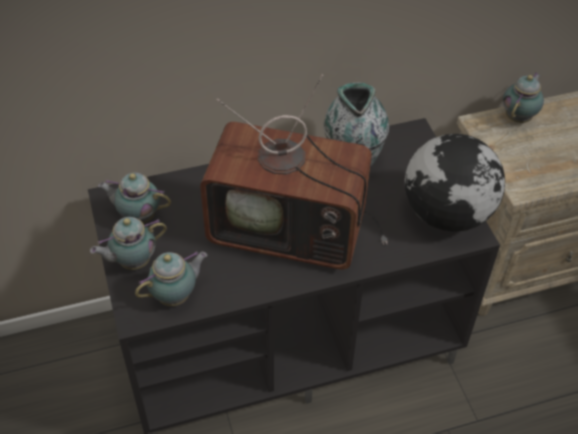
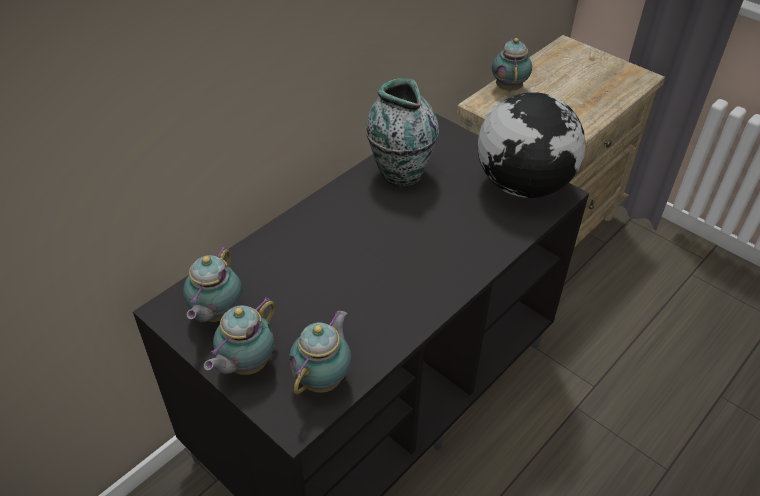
camera: 30 degrees left, 5 degrees down
teapot [98,173,171,224] -> teapot turned 60 degrees counterclockwise [183,246,242,322]
television [200,75,388,270] -> none

